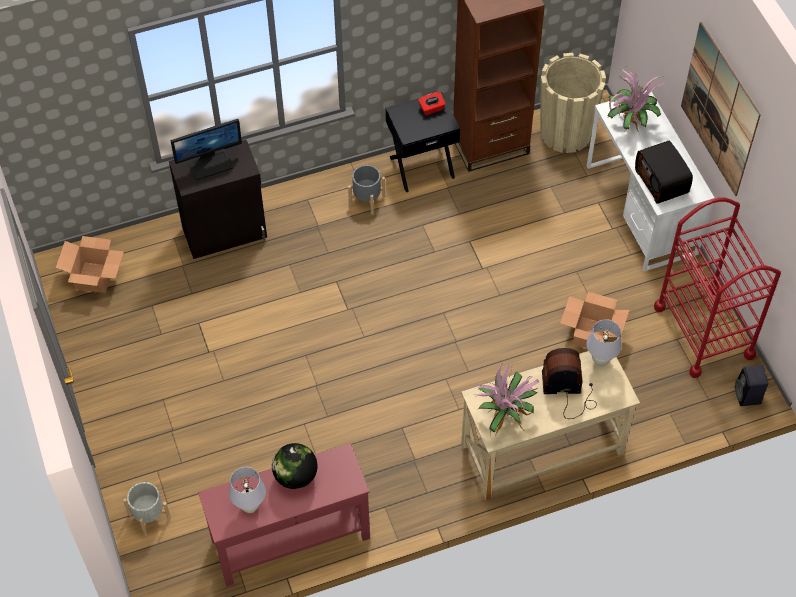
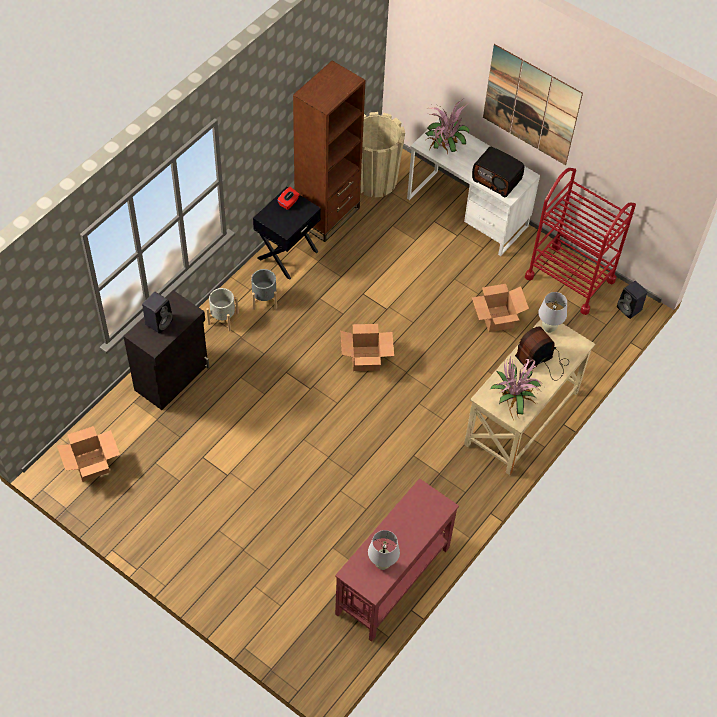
camera: 35 degrees left, 0 degrees up
grey planter [123,482,171,536] -> grey planter moved to [206,288,239,331]
monitor [171,119,242,180] -> black speaker [142,292,173,334]
globe [272,443,318,489] -> none
none -> cardboard box [341,324,394,371]

